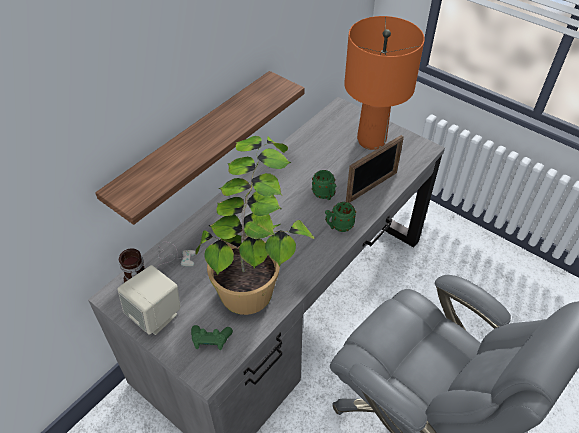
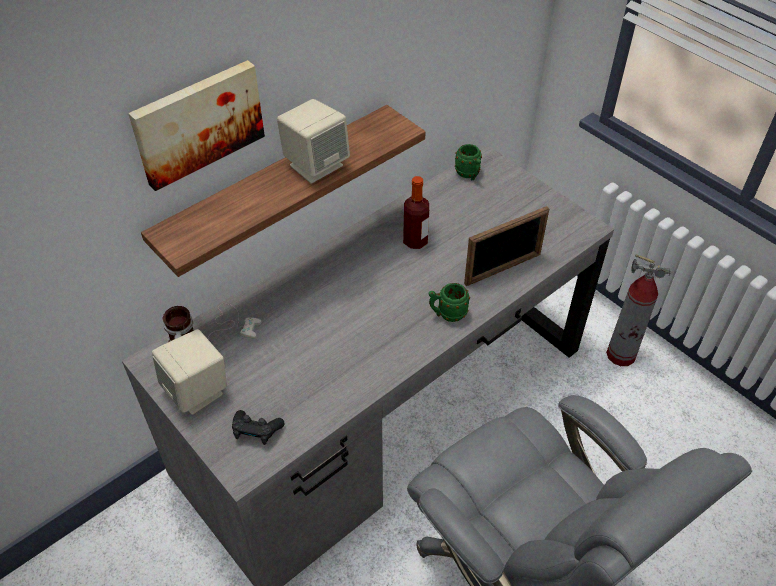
camera: 10 degrees right, 0 degrees up
green game controller [191,325,233,350] -> black game controller [232,410,284,445]
potted plant [195,136,315,315] -> none
green mug [312,170,336,200] -> green mug moved to [455,144,482,180]
orange table lamp [344,16,425,150] -> none
none -> picture [128,60,265,191]
none -> beige speaker [277,99,350,183]
none -> bottle [403,176,429,249]
none -> fire extinguisher [606,254,672,366]

